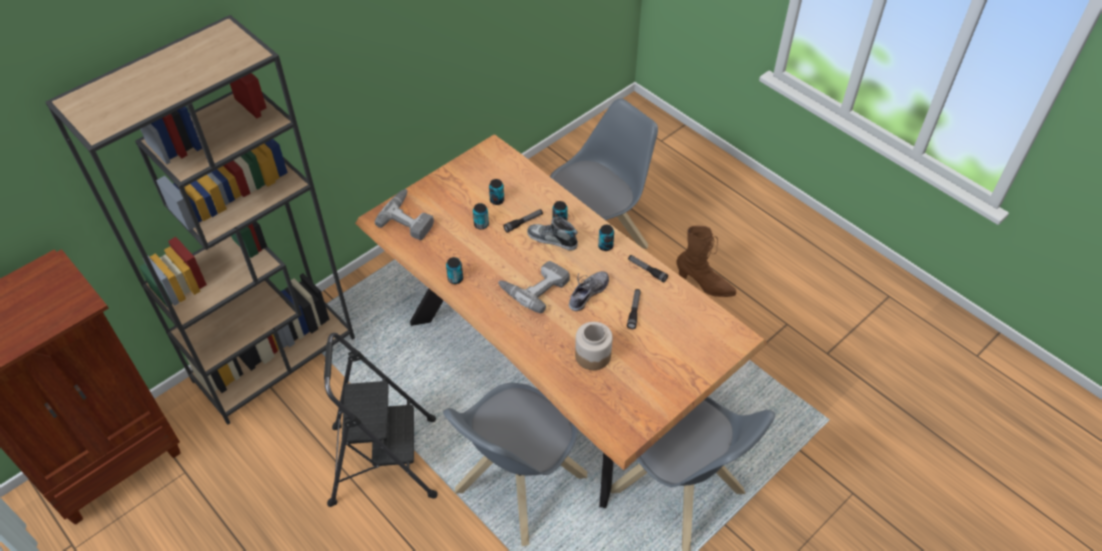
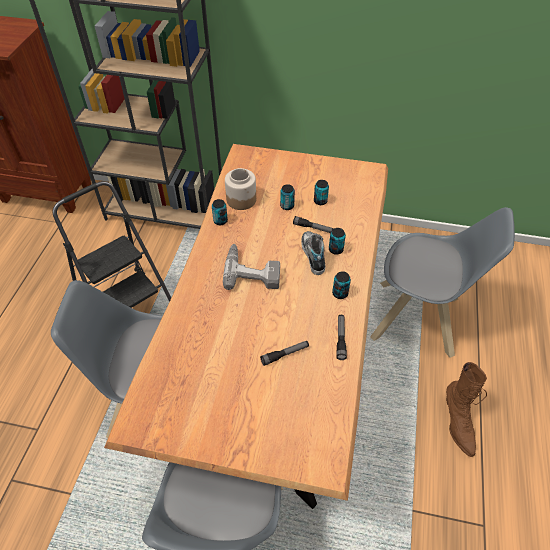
camera: 55 degrees right, 0 degrees up
power drill [375,189,434,240] -> none
shoe [569,271,609,311] -> none
jar [575,322,613,370] -> jar moved to [225,168,256,210]

